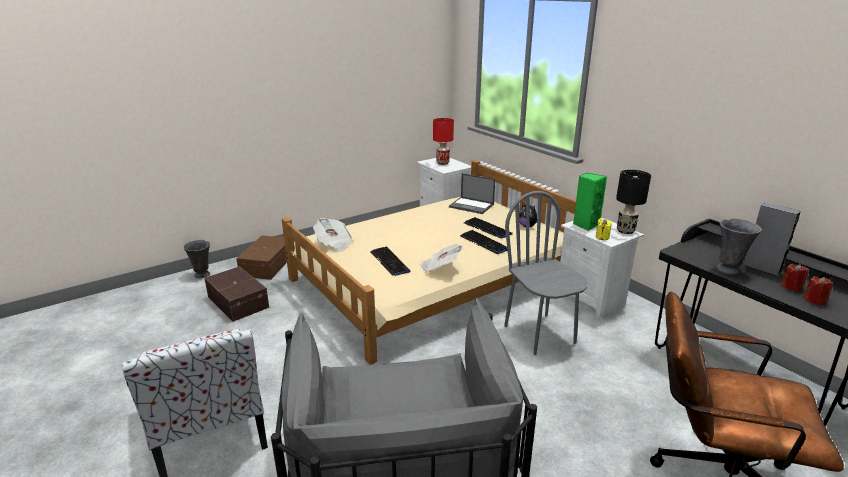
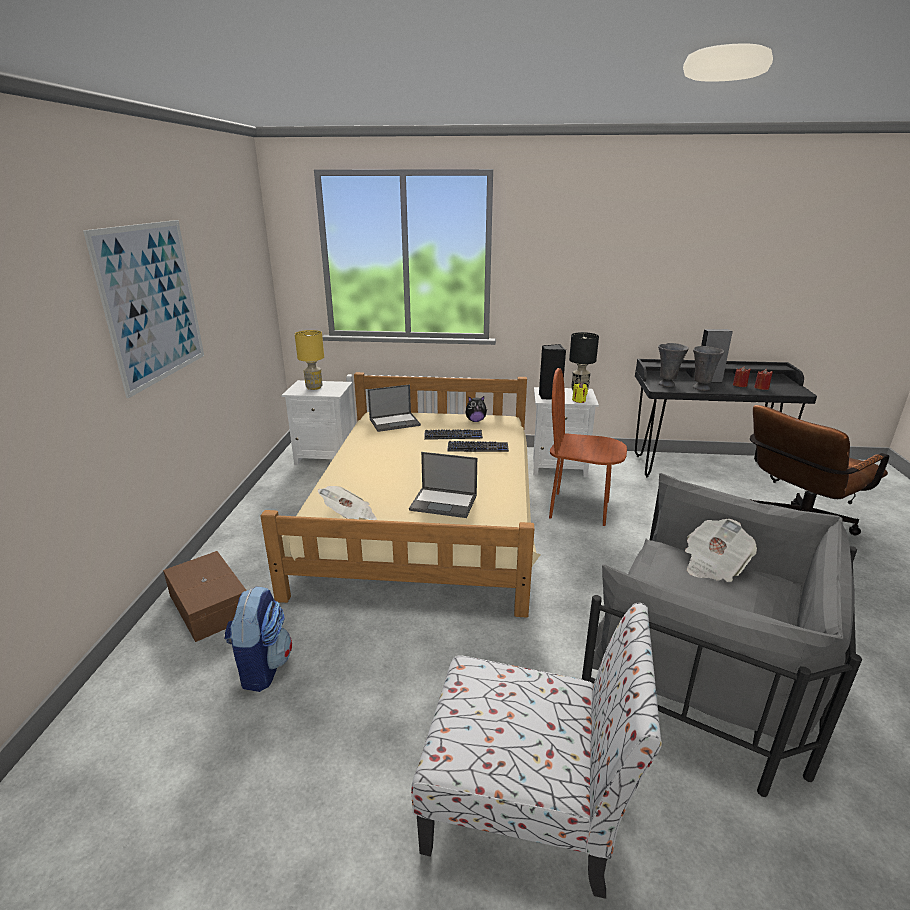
camera: 50 degrees left, 0 degrees up
grey vase [183,240,210,278] -> grey vase moved to [658,343,689,387]
brown storage box [204,266,269,322] -> backpack [224,587,292,692]
keyboard [371,246,410,276] -> laptop [409,452,477,518]
newspaper [420,244,463,273] -> newspaper moved to [685,519,757,582]
red table lamp [433,118,454,165] -> yellow table lamp [295,330,324,390]
grey chair [504,191,587,355] -> brown chair [549,368,627,526]
green speaker [573,173,607,231] -> black speaker [539,344,566,400]
none -> picture [83,220,204,398]

